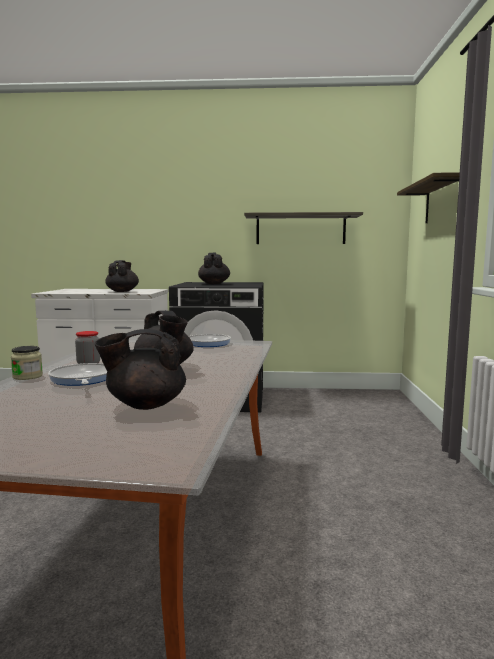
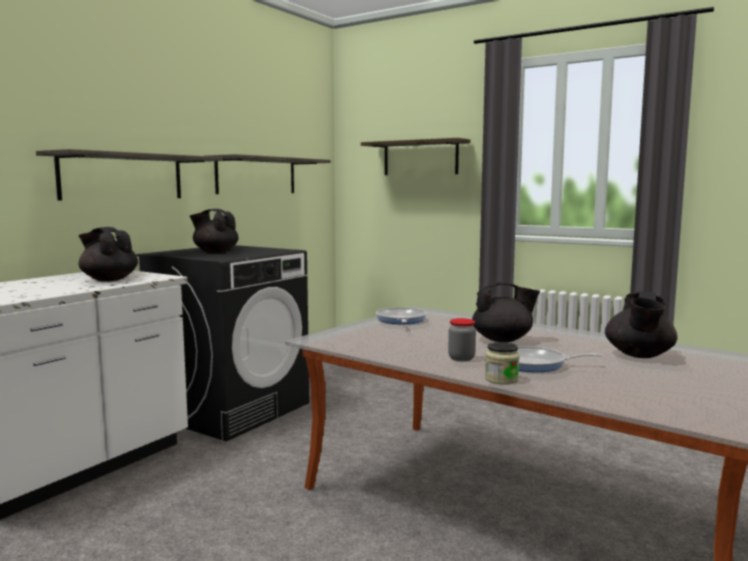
camera: 60 degrees left, 0 degrees up
none -> shelf [36,149,223,201]

